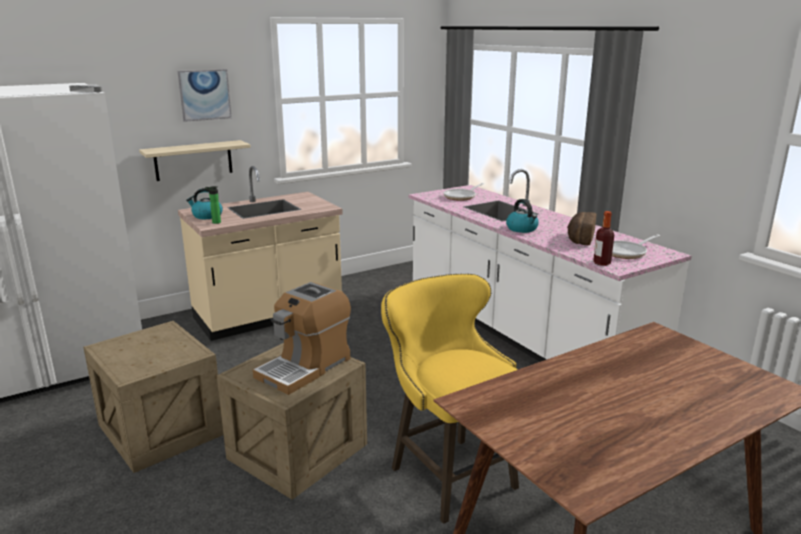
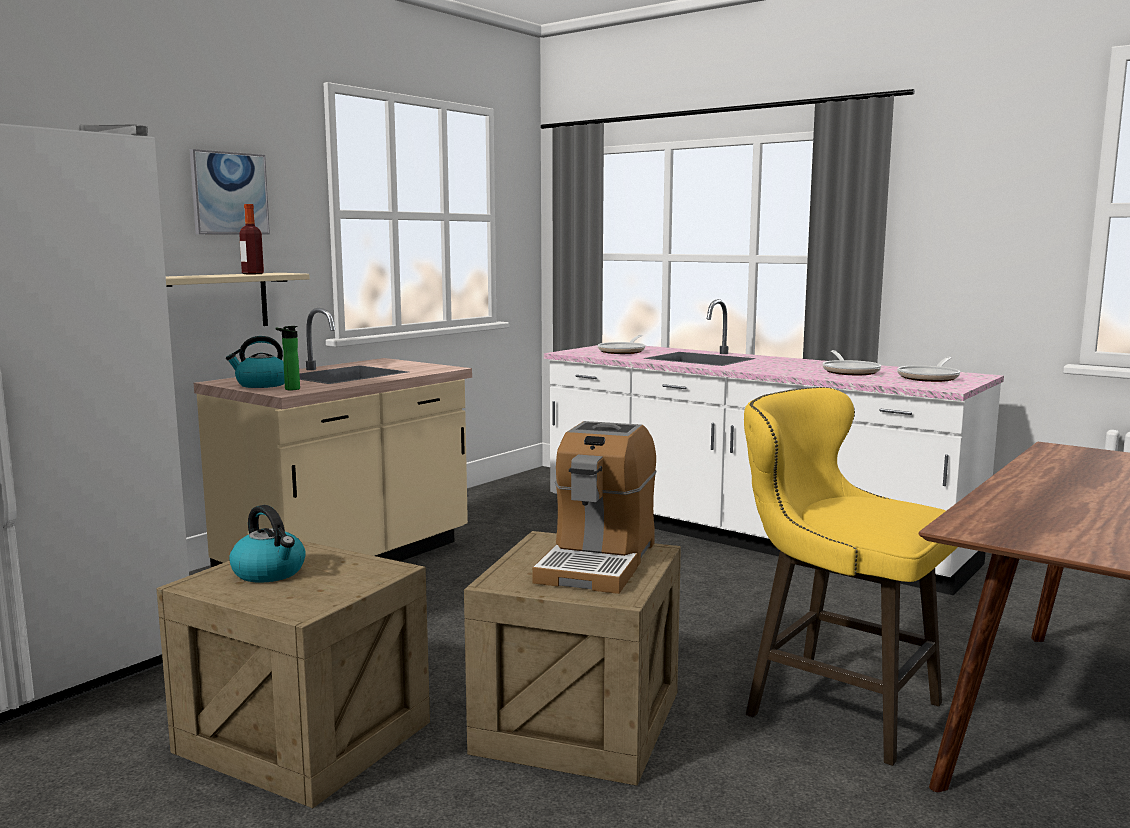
camera: 20 degrees left, 10 degrees down
kettle [506,199,539,233] -> kettle moved to [229,505,306,583]
bread [567,212,597,245] -> frying pan [822,350,881,375]
bottle [593,211,614,266] -> bottle moved to [239,204,264,274]

